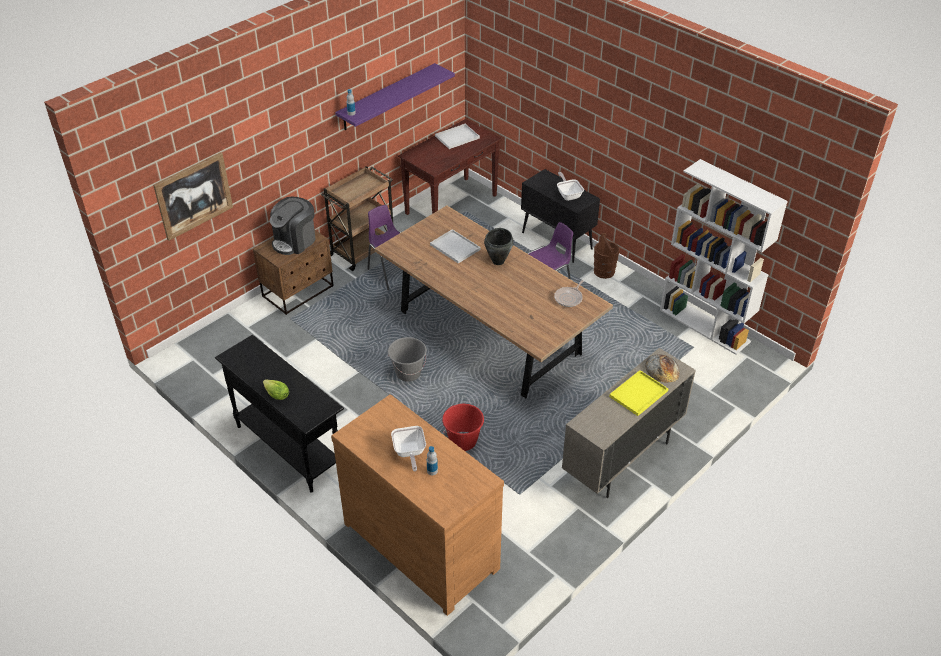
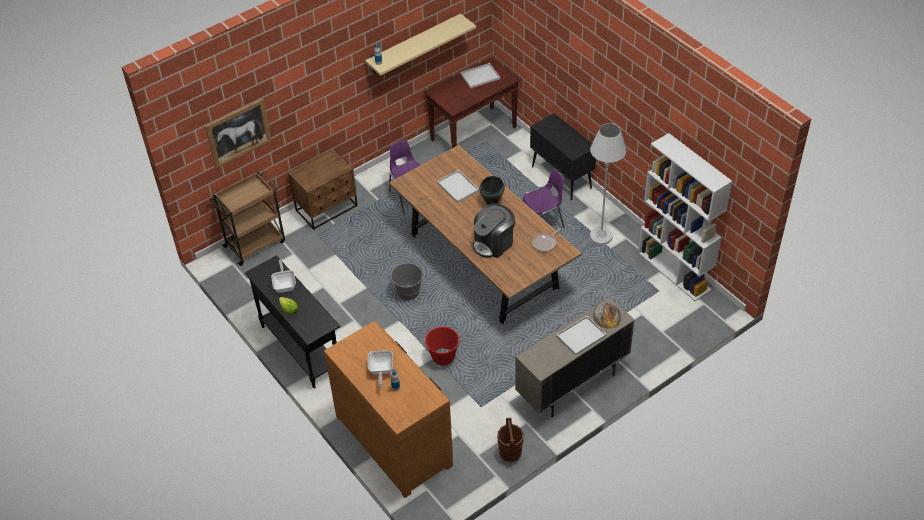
camera: 10 degrees right, 5 degrees up
coffee machine [270,196,316,255] -> coffee machine moved to [473,203,515,258]
brown cart [321,166,393,271] -> brown cart moved to [210,171,285,266]
purple shelf [335,63,455,130] -> beige shelf [365,14,476,76]
frying pan [557,172,584,201] -> frying pan moved to [271,259,296,293]
brown bucket [594,233,620,279] -> brown bucket moved to [497,418,524,462]
yellow tray [609,370,668,416] -> white tray [556,316,606,355]
none -> white floor lamp [590,123,626,244]

